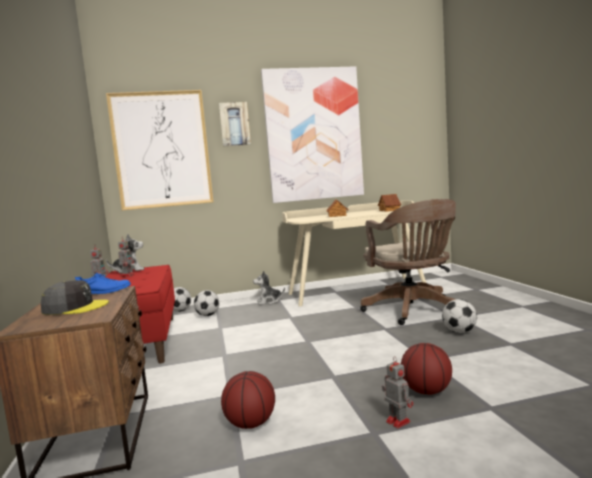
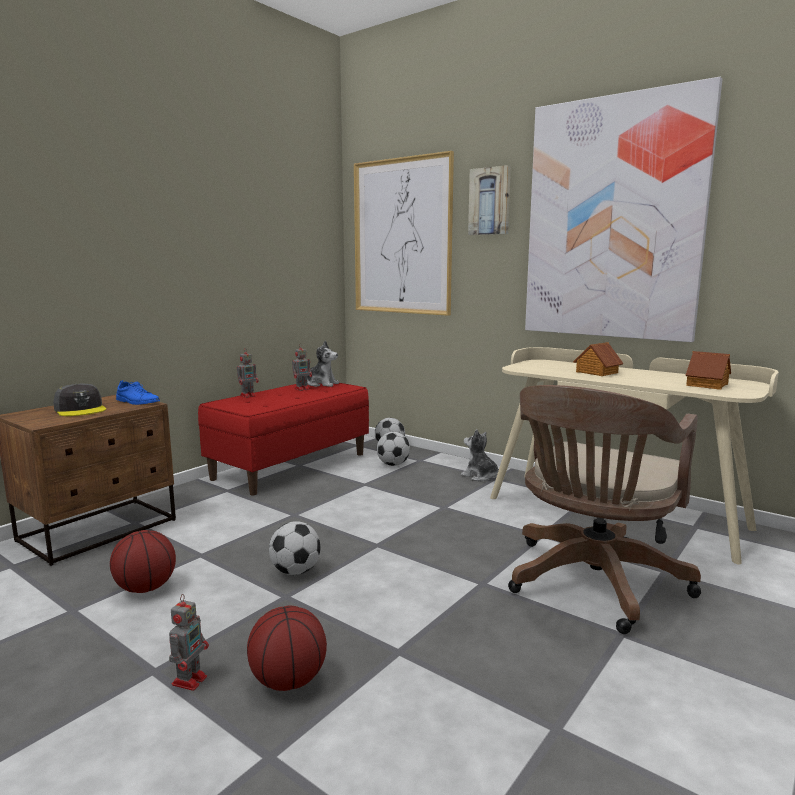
camera: 50 degrees right, 5 degrees up
football [442,299,477,333] -> football moved to [269,521,320,575]

